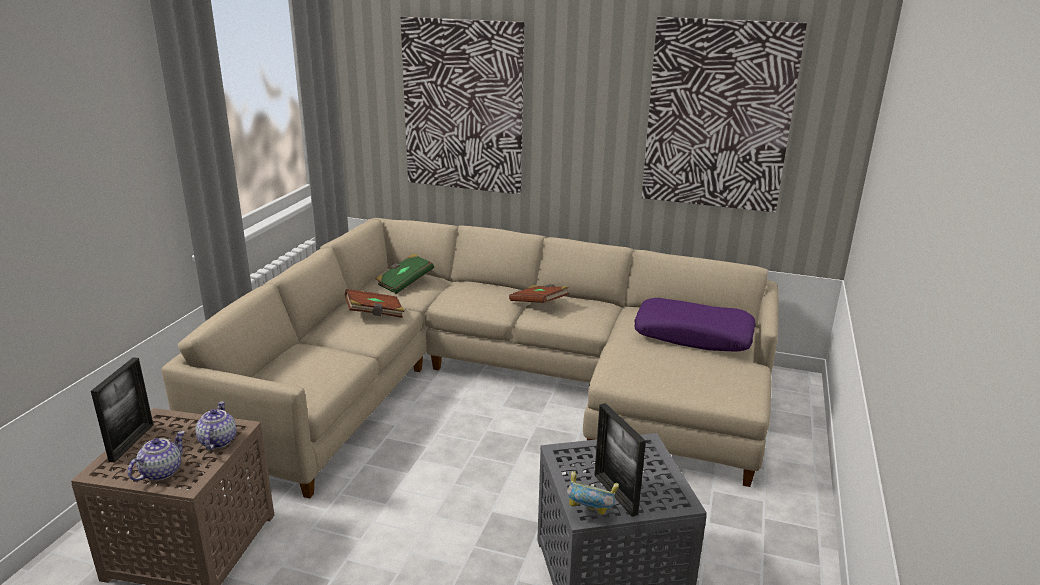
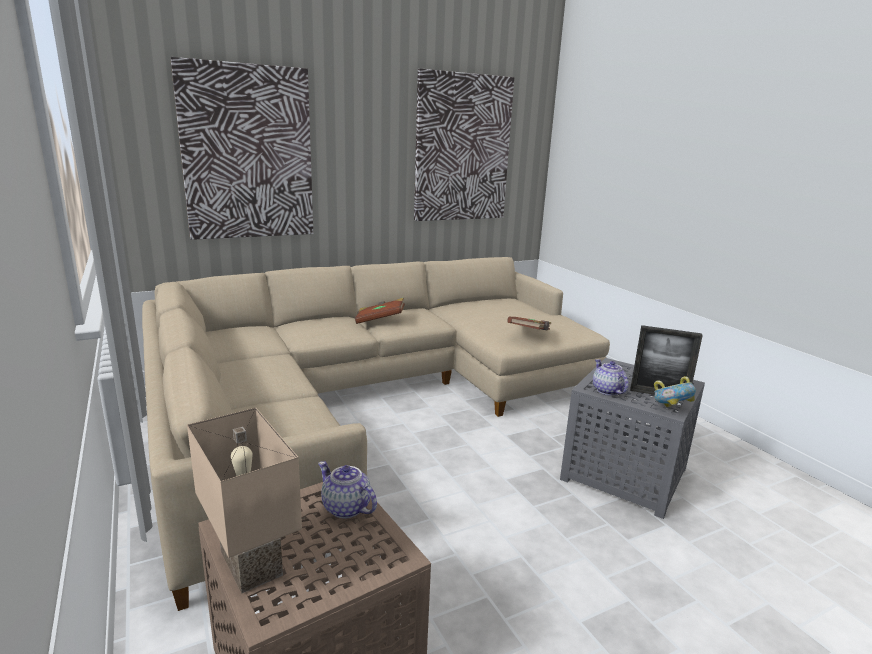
camera: 45 degrees left, 5 degrees down
picture frame [91,357,153,463] -> beige table lamp [187,407,302,593]
teapot [128,431,185,481] -> teapot moved to [593,359,629,396]
brown book [345,289,405,318] -> brown book moved to [507,317,551,330]
green book [376,253,434,294] -> none
purple pillow [634,298,756,352] -> none

